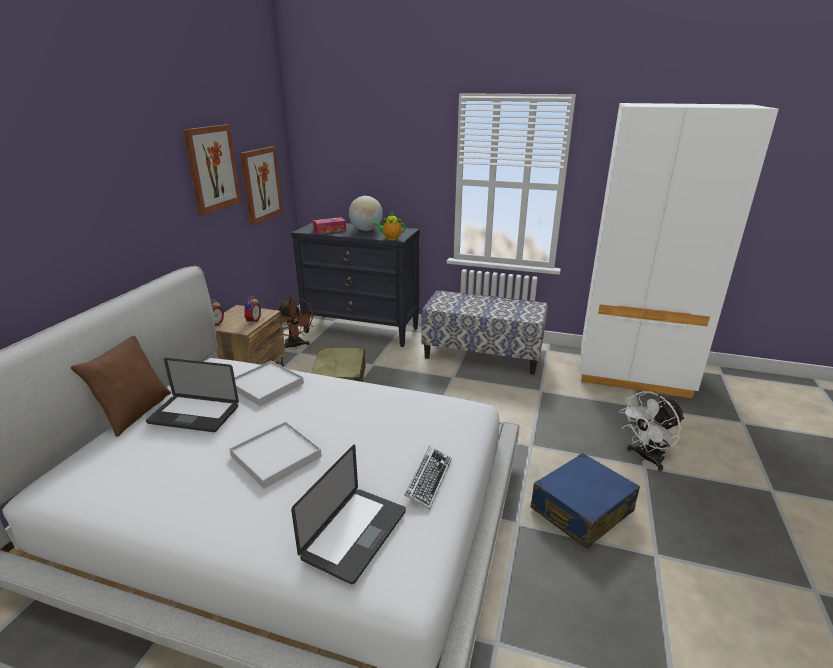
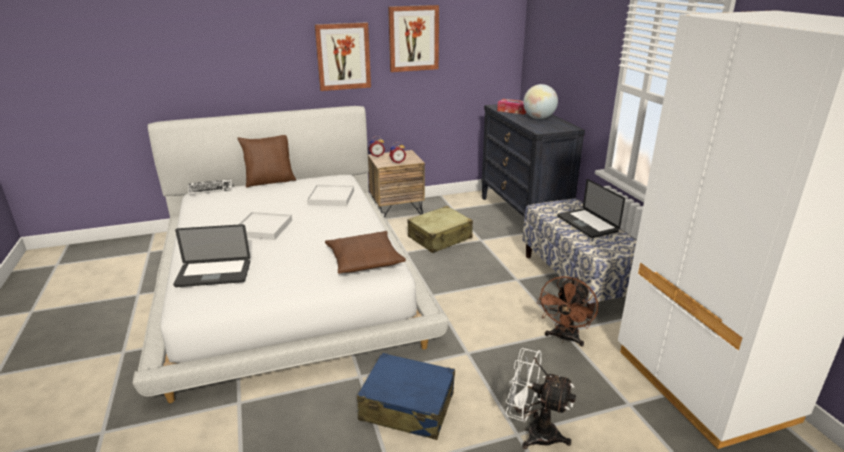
camera: 55 degrees right, 0 degrees up
laptop [146,358,239,432] -> laptop moved to [557,179,625,238]
picture [240,146,283,225] -> picture moved to [315,22,371,91]
brown fan [273,297,315,349] -> brown fan moved to [537,276,598,347]
teapot [372,212,406,240] -> none
keyboard [404,446,452,510] -> keyboard moved to [188,179,232,195]
none -> brown pillow [325,231,406,274]

